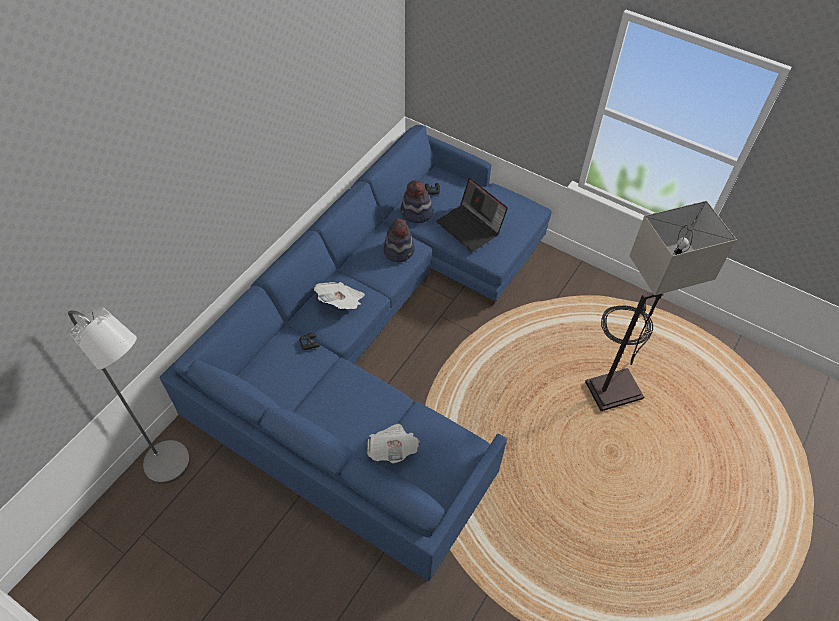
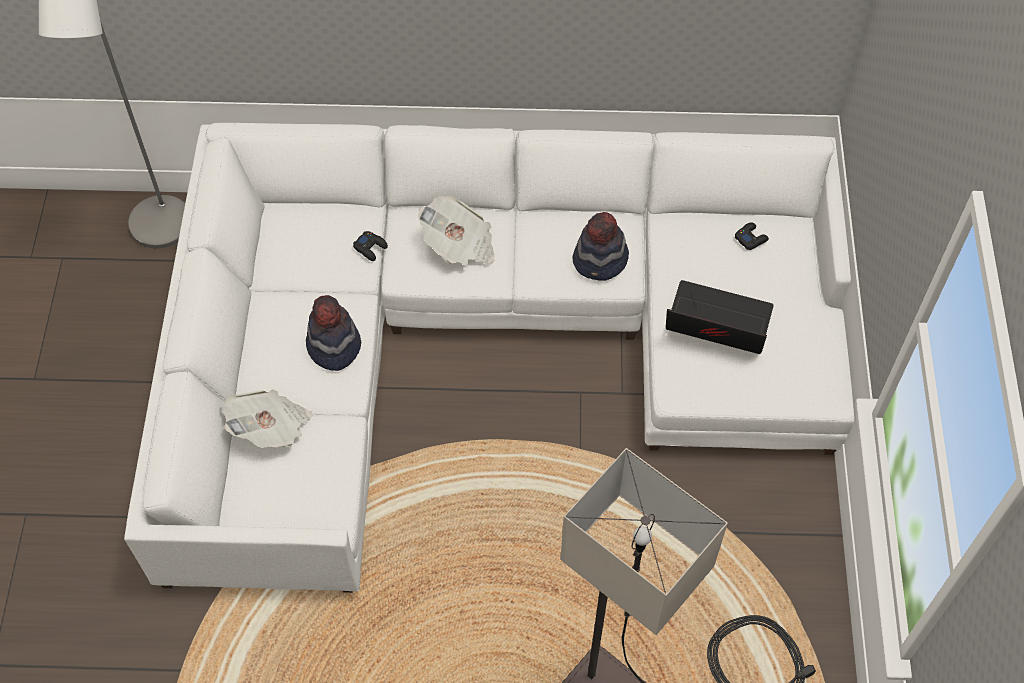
camera: 60 degrees right, 5 degrees up
blue sofa [159,125,552,581] -> white sofa [124,123,854,593]
hat [401,180,433,223] -> hat moved to [306,295,361,371]
laptop [436,178,508,252] -> laptop turned 90 degrees clockwise [666,280,773,354]

